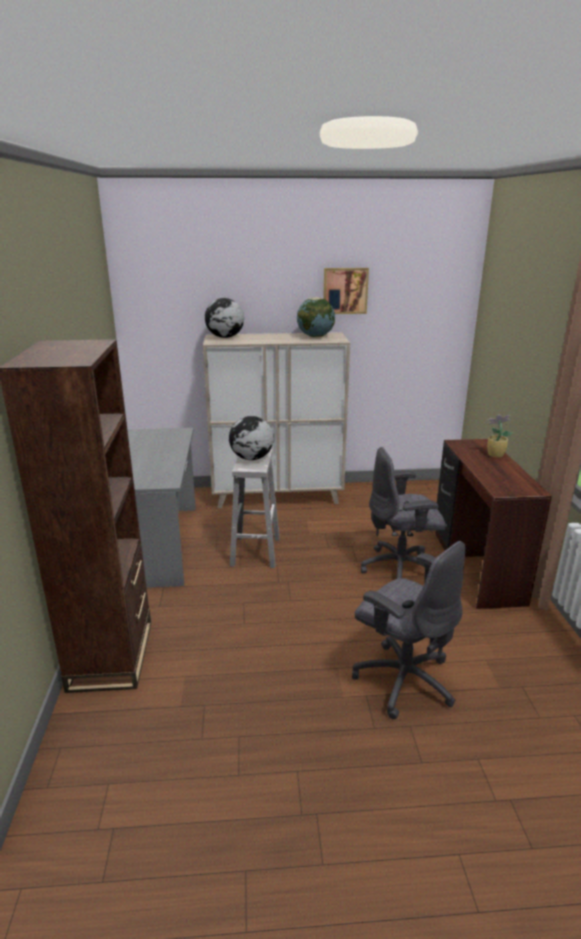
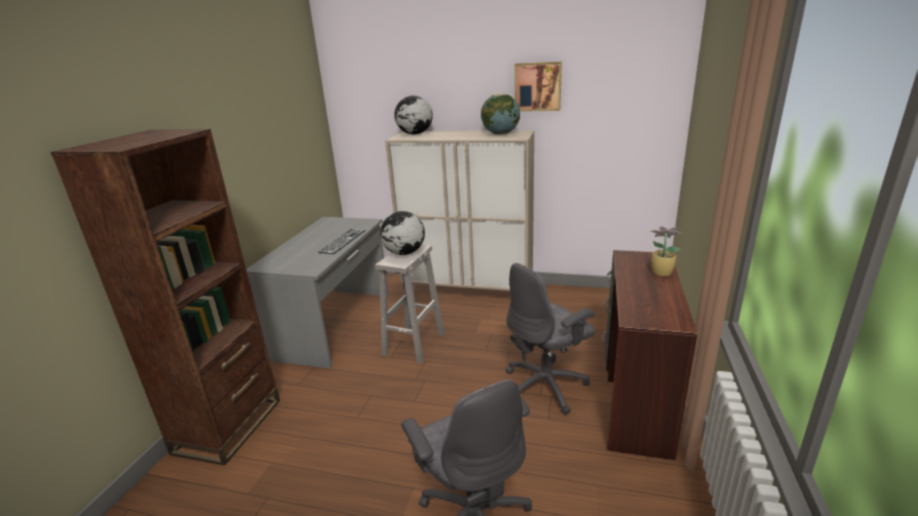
camera: 20 degrees right, 0 degrees up
grey office chair [361,447,446,579] -> grey office chair turned 45 degrees counterclockwise [506,263,595,415]
none -> keyboard [318,229,365,254]

